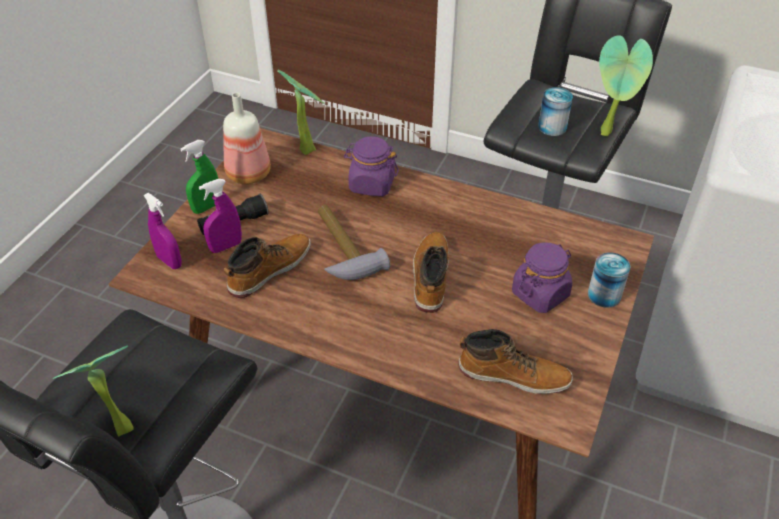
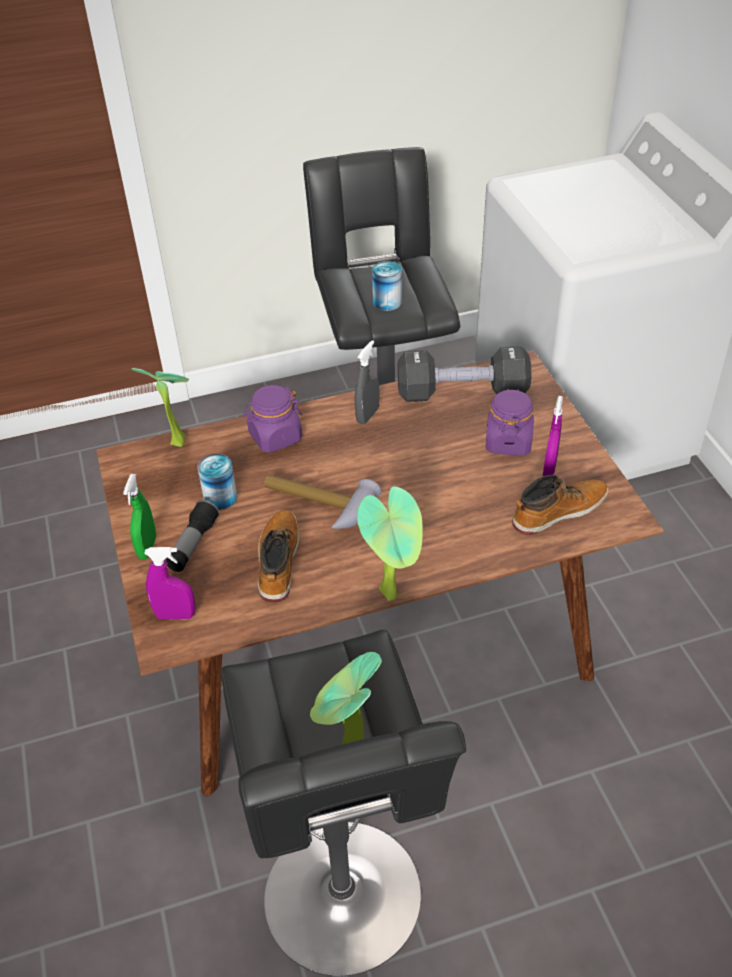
camera: 40 degrees left, 0 degrees up
purple spray bottle [199,179,242,253] -> purple spray bottle moved to [543,396,563,476]
bottle [223,93,271,184] -> none
boot [413,232,449,313] -> none
can [588,252,630,308] -> can moved to [198,454,237,510]
potted plant [599,35,653,136] -> potted plant moved to [357,486,423,601]
none -> grey spray bottle [355,340,380,424]
none -> black dumbbell [397,346,532,402]

